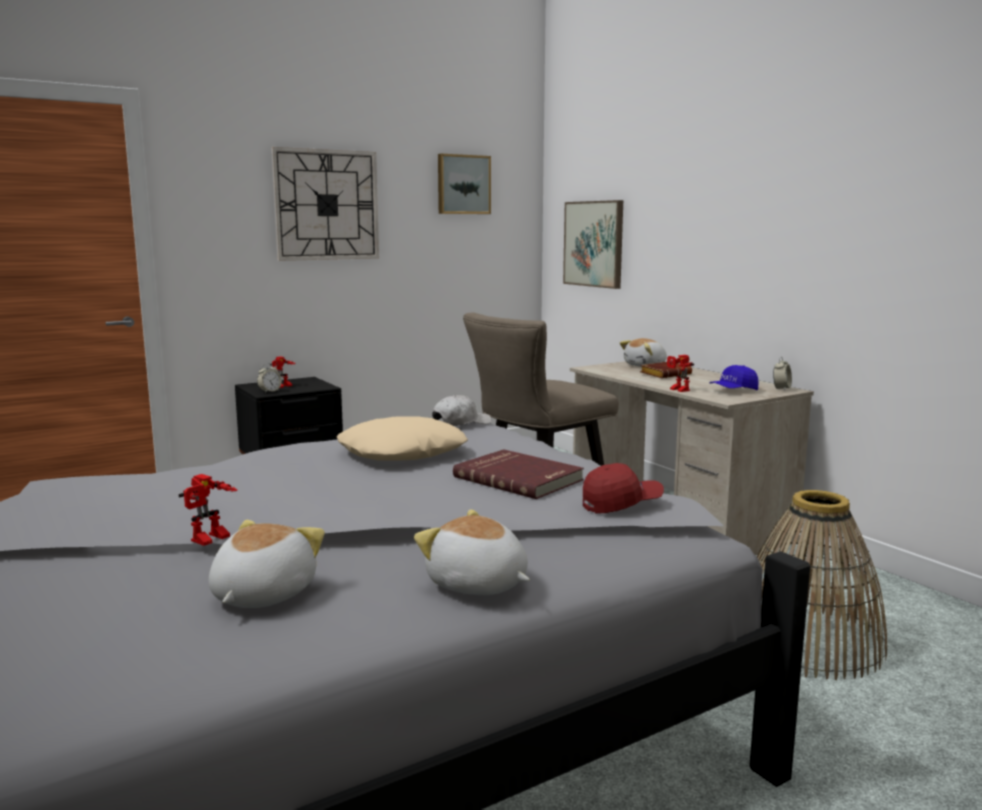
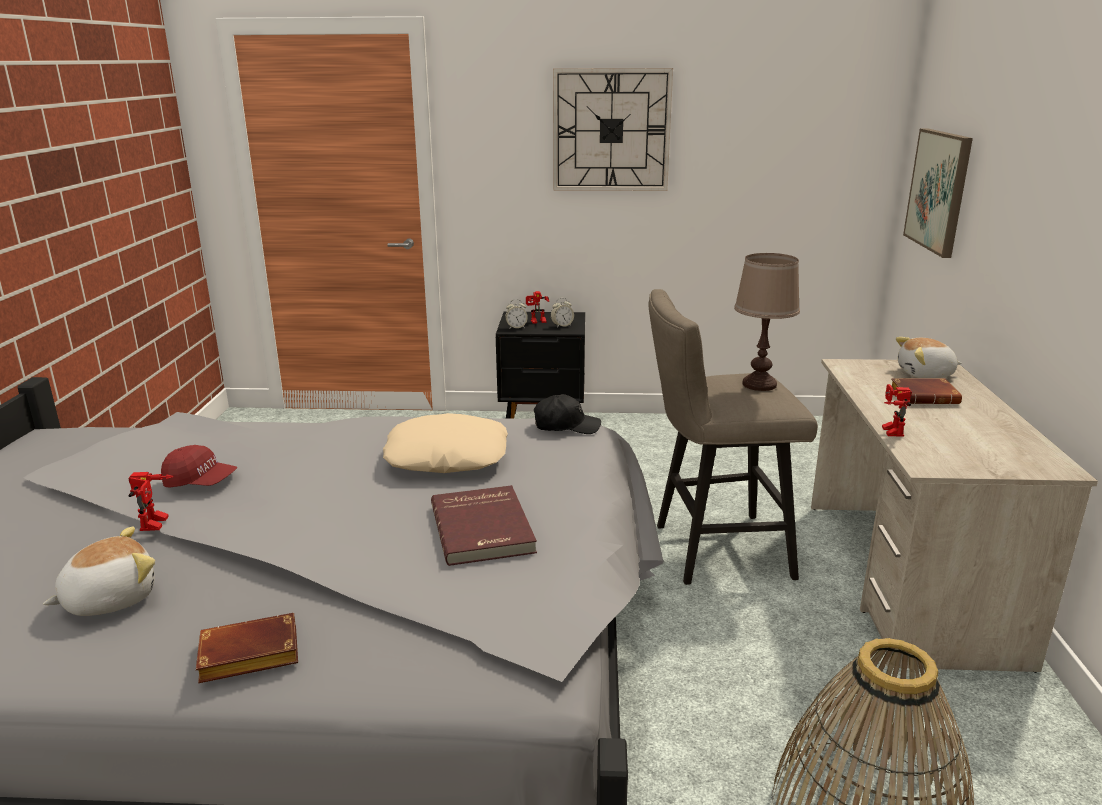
camera: 35 degrees right, 10 degrees up
toy robot [179,474,238,546] -> toy robot turned 75 degrees counterclockwise [128,472,174,531]
plush toy [414,510,530,595] -> brown book [196,613,298,683]
white cap [432,395,492,426] -> black cap [534,394,601,434]
picture [438,154,491,214] -> none
red cap [583,463,664,514] -> red cap moved to [161,445,237,487]
blue cap [709,365,759,390] -> none
alarm clock [773,358,792,391] -> alarm clock moved to [551,298,574,328]
none -> brown table lamp [734,253,800,391]

